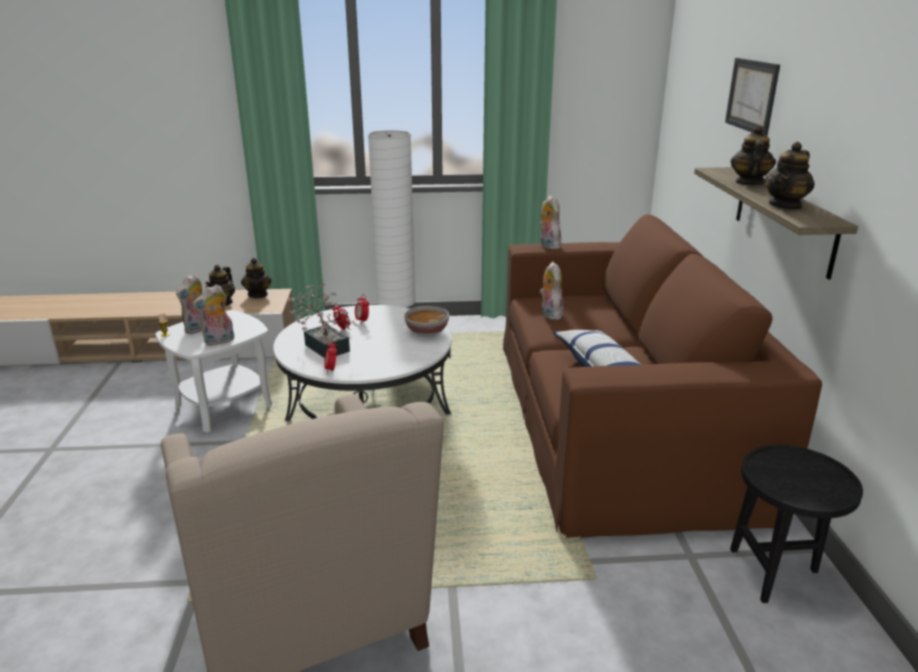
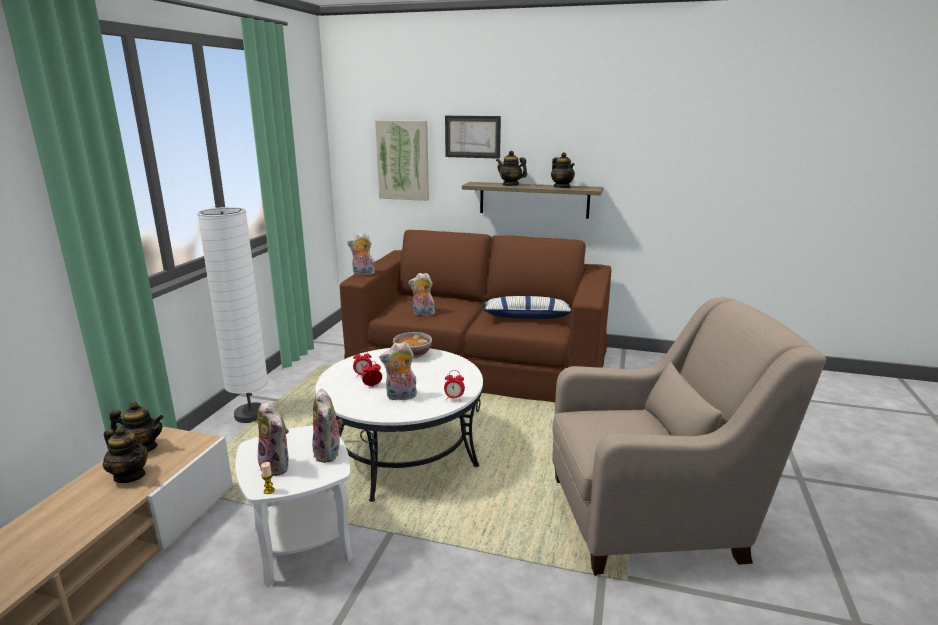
camera: 70 degrees left, 5 degrees down
potted plant [287,283,356,358] -> plush toy [379,341,417,401]
black side table [730,445,863,603] -> none
none -> picture [375,120,429,201]

